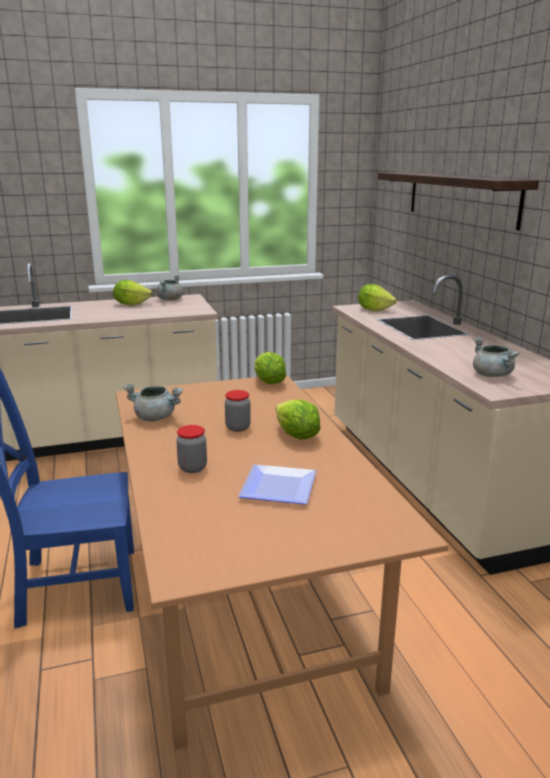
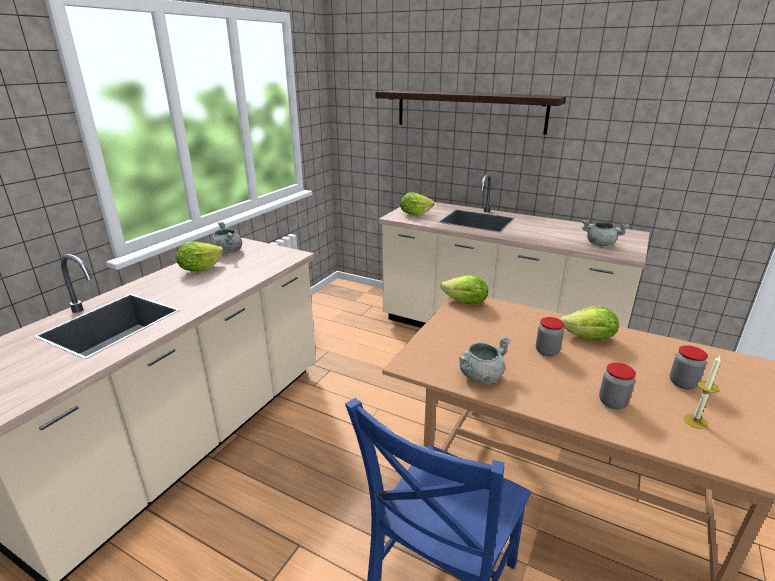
camera: 45 degrees left, 5 degrees up
plate [238,464,316,505] -> jar [670,345,708,389]
none -> candle [684,355,721,429]

